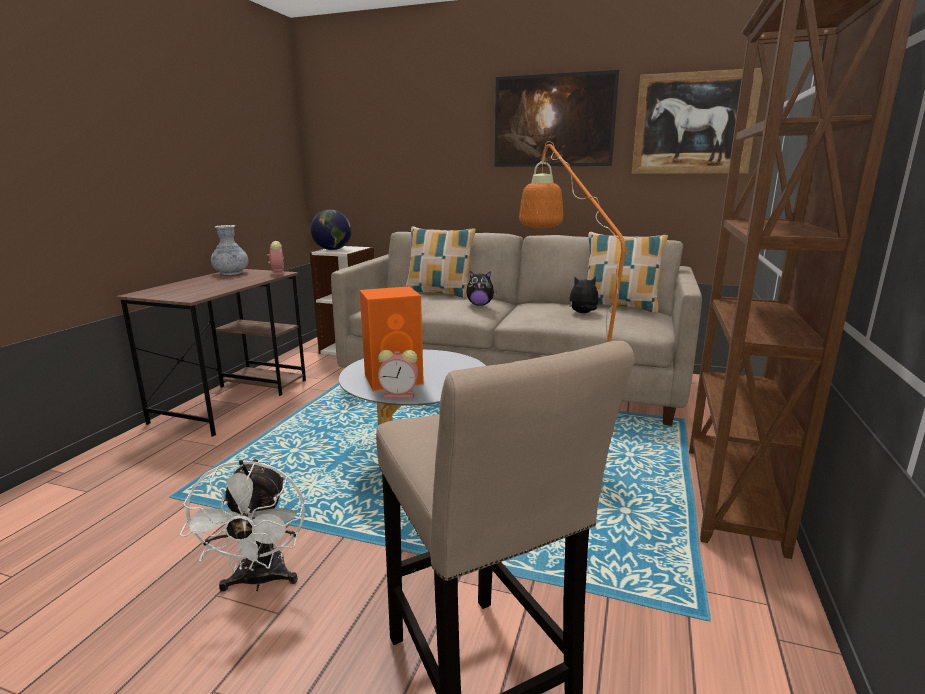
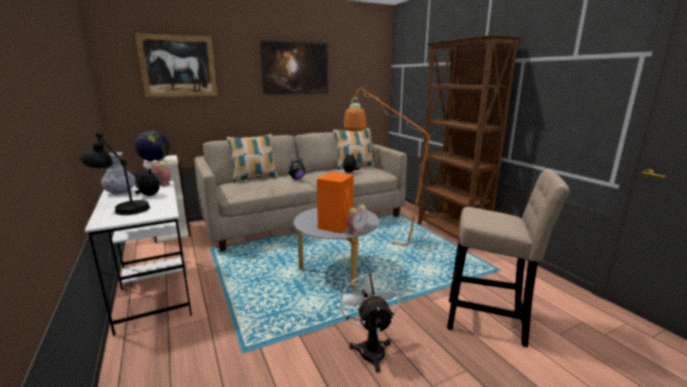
camera: 45 degrees left, 0 degrees up
brown desk [116,269,306,437] -> white desk [84,181,192,336]
white fan [180,459,305,591] -> white fan turned 135 degrees counterclockwise [339,269,401,373]
picture [632,68,762,174] -> picture moved to [135,33,218,97]
none -> black table lamp [80,133,150,215]
none -> plush toy [135,166,160,196]

